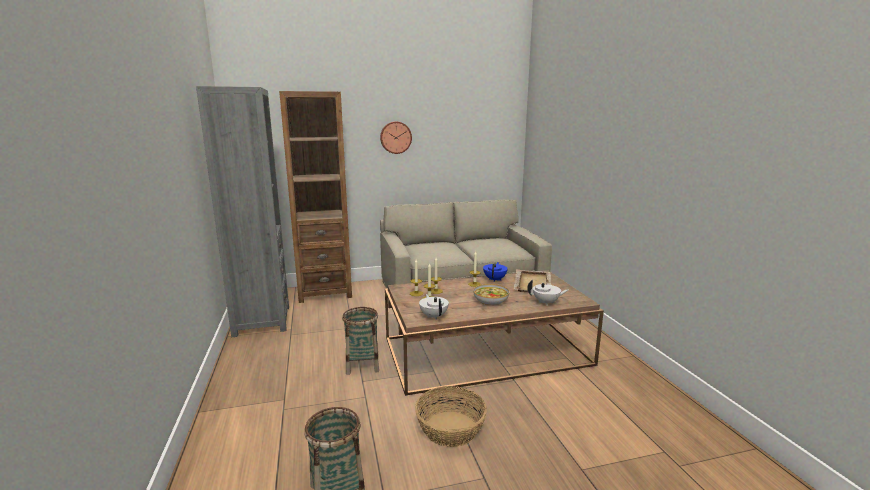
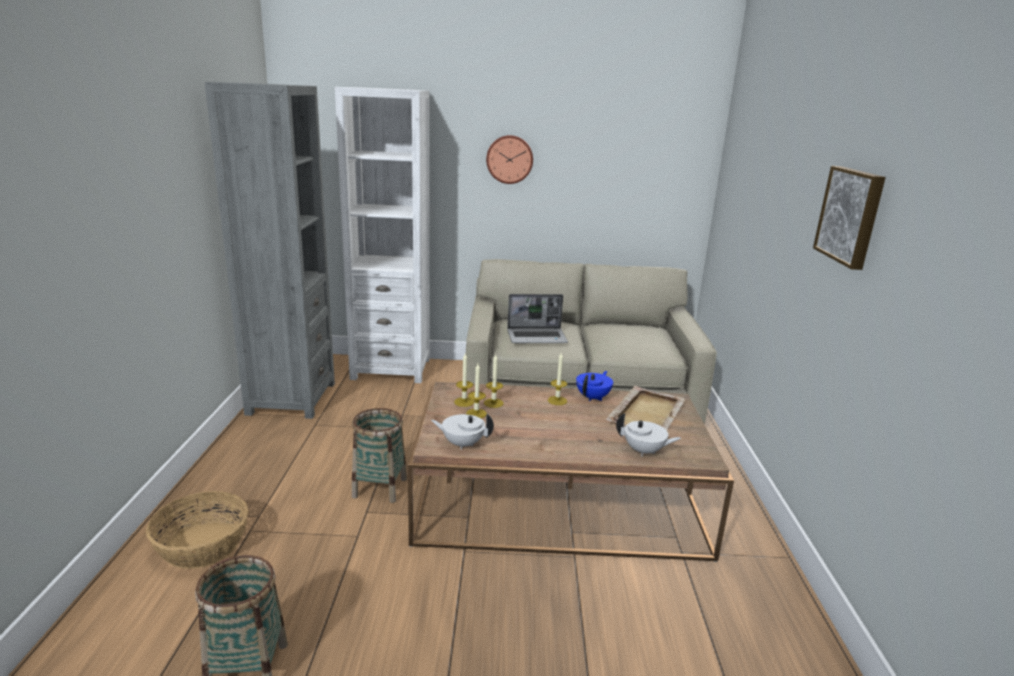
camera: 15 degrees right, 5 degrees up
brown bookcase [279,91,352,303] -> white bookcase [335,87,429,383]
basket [415,386,487,447] -> basket moved to [146,491,248,569]
white teapot [419,294,449,320] -> white teapot turned 75 degrees counterclockwise [431,414,494,450]
bowl [473,284,510,306] -> none
none -> laptop [507,294,568,343]
none -> picture [813,166,886,270]

